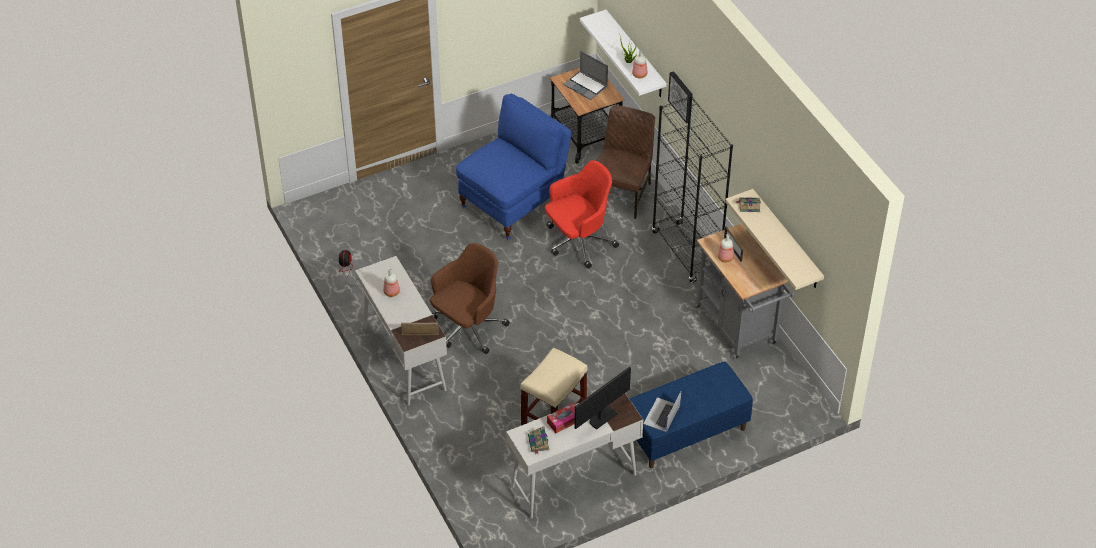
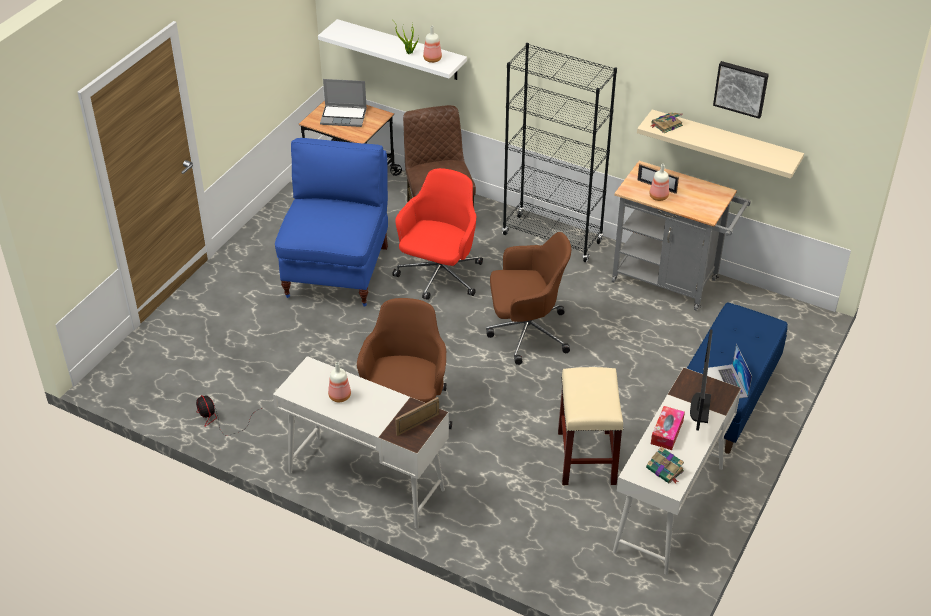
camera: 35 degrees left, 5 degrees down
picture [668,71,692,124] -> picture moved to [713,61,769,119]
none -> brown office chair [486,232,571,365]

